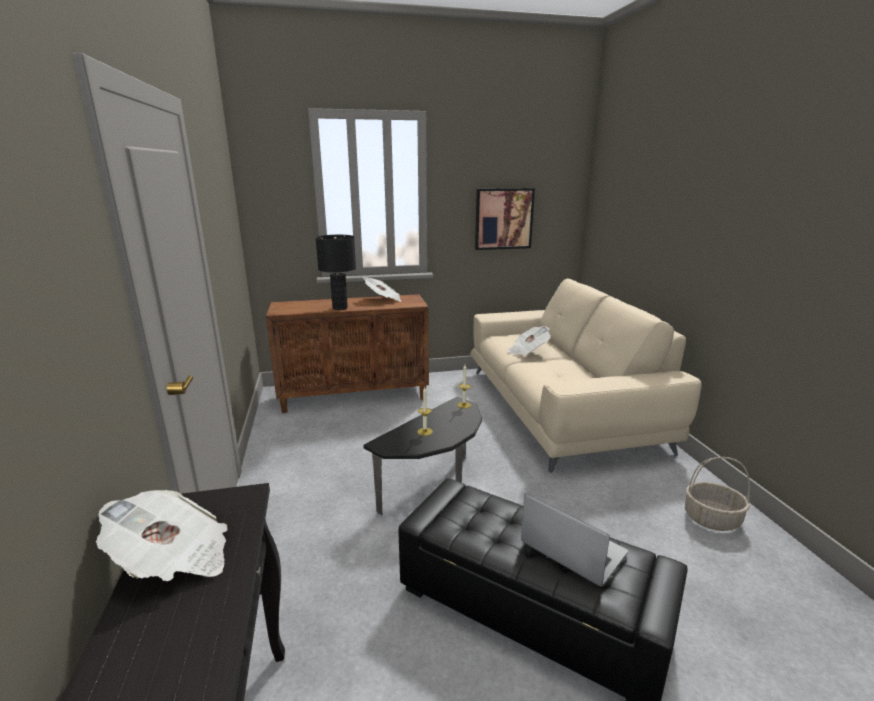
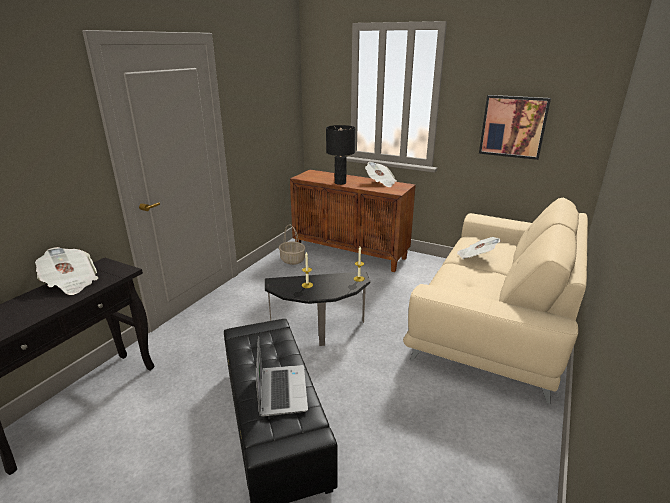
camera: 40 degrees right, 5 degrees up
basket [685,457,750,531] -> basket moved to [279,224,306,265]

